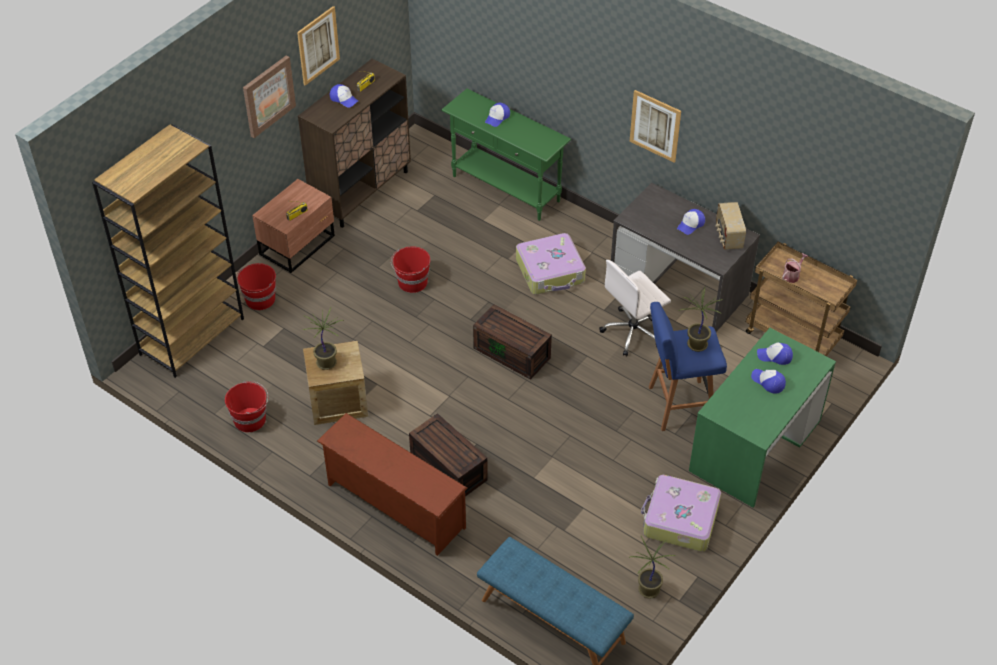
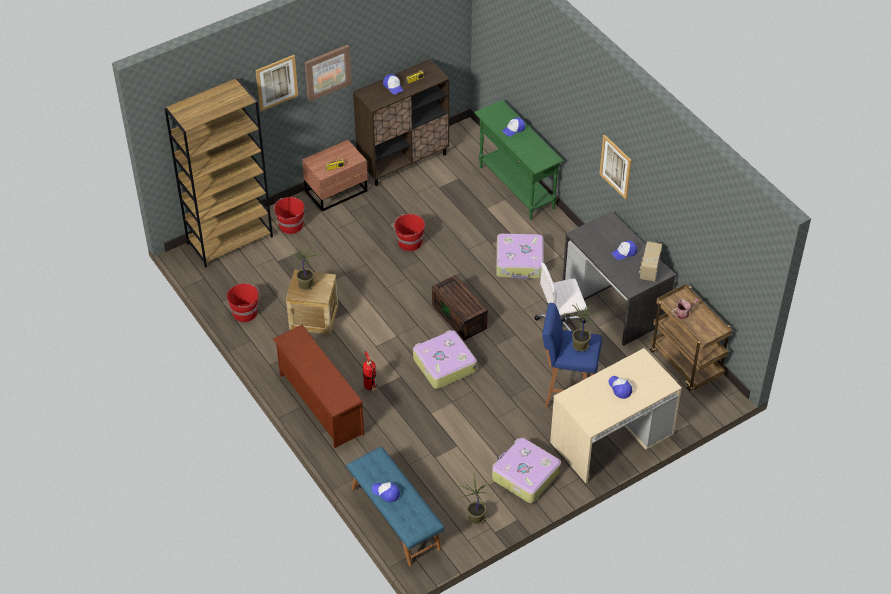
camera: 20 degrees right, 0 degrees up
picture [297,6,340,86] -> picture moved to [256,55,298,111]
brown storage box [409,413,488,496] -> fire extinguisher [363,351,376,392]
green desk [689,328,836,508] -> beige desk [550,348,682,483]
cap [757,343,793,365] -> cap moved to [372,482,400,502]
none -> suitcase [413,330,477,389]

